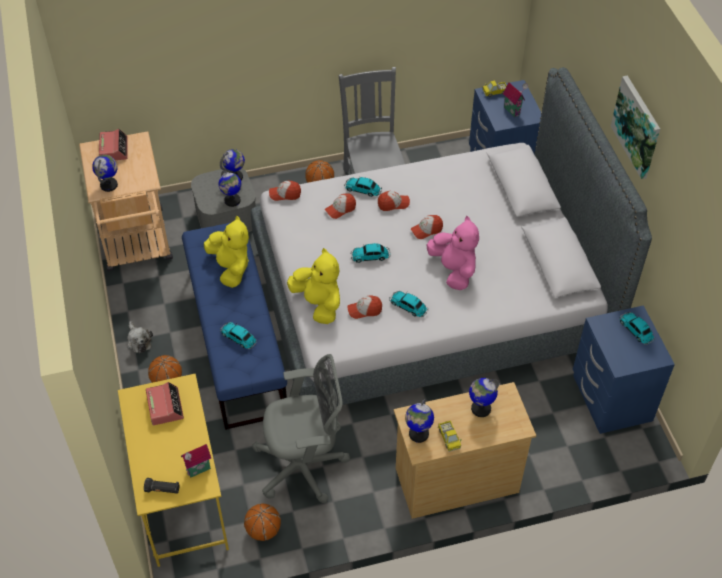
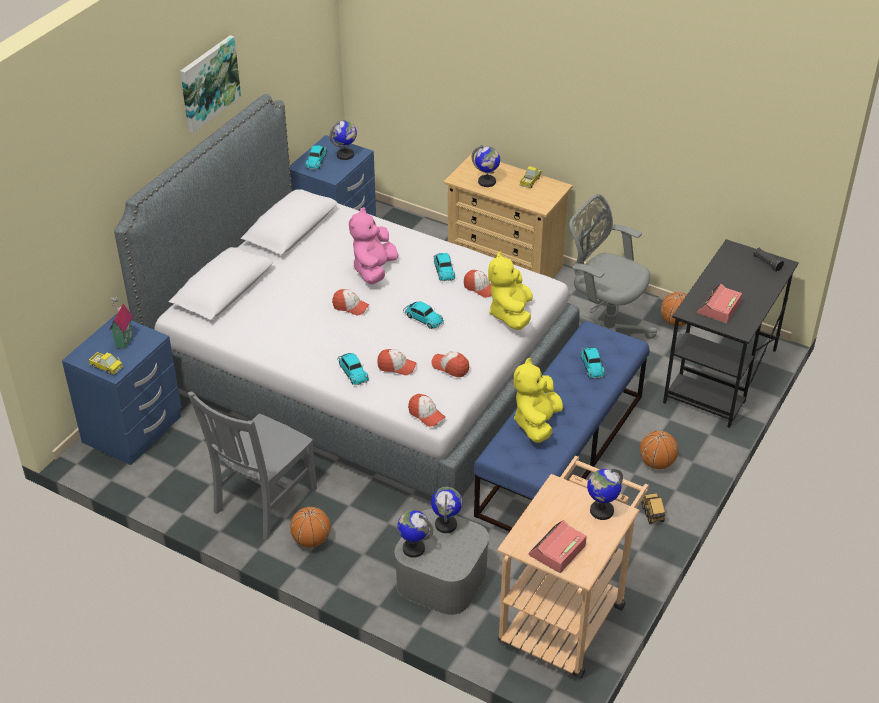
camera: 135 degrees left, 10 degrees down
yellow desk [118,374,229,567] -> black desk [663,239,799,428]
plush toy [127,321,153,353] -> toy truck [641,493,666,524]
toy house [181,444,211,477] -> none
cap [378,191,410,211] -> cap moved to [431,351,469,377]
globe [405,399,434,443] -> globe moved to [330,120,357,160]

